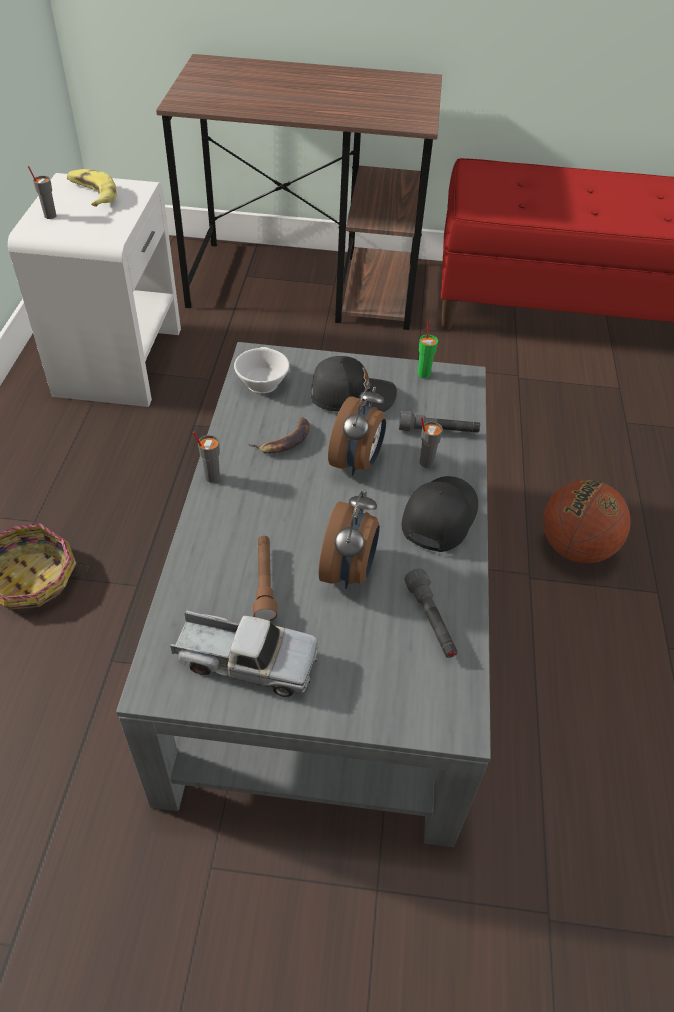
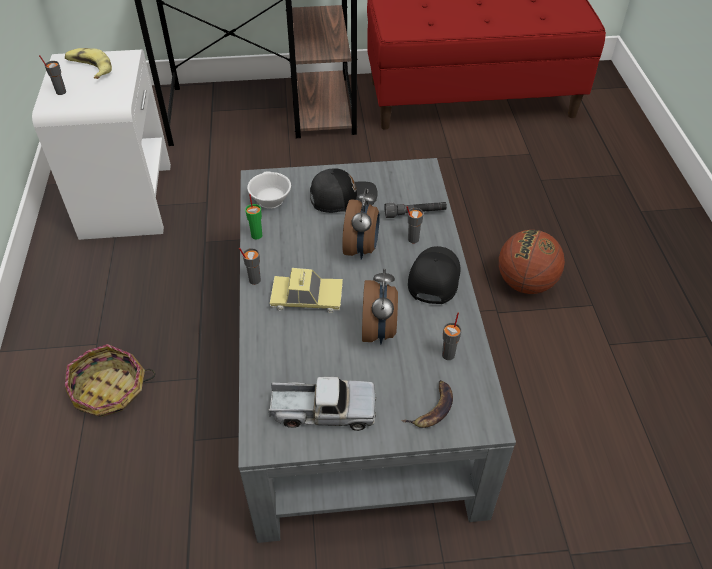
camera: 10 degrees left, 0 degrees up
banana [249,417,310,454] -> banana moved to [401,380,453,428]
brown flashlight [253,536,278,621] -> none
grey flashlight [404,569,458,658] -> grey cup [442,313,462,360]
green cup [417,321,438,378] -> green cup moved to [245,194,262,239]
none -> toy car [270,268,343,313]

